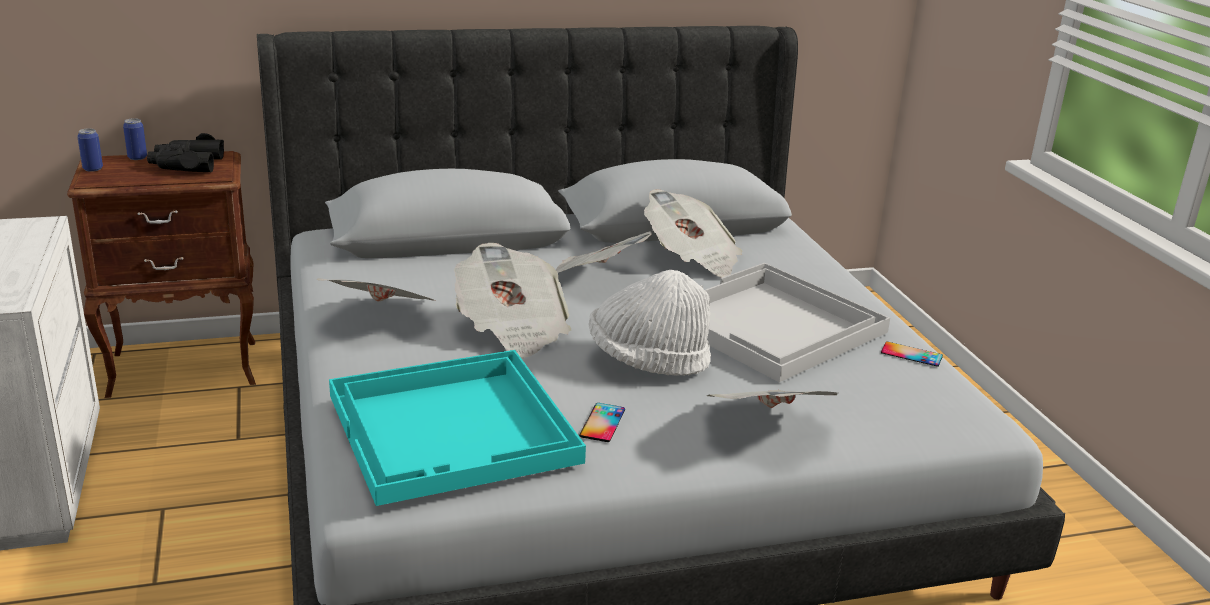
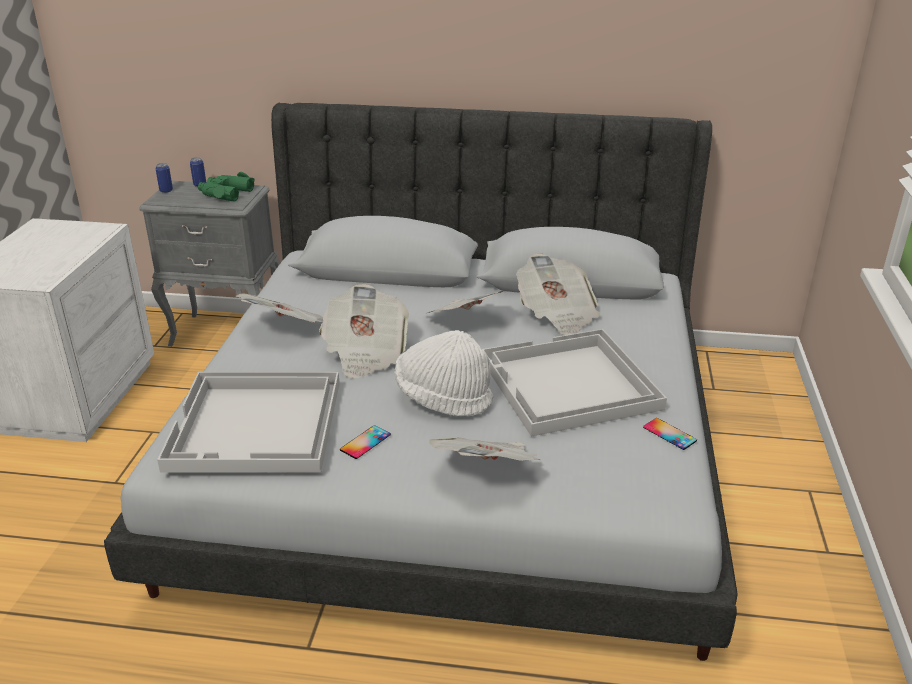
camera: 25 degrees right, 5 degrees up
brown nightstand [67,151,256,398] -> grey nightstand [139,181,281,347]
black binoculars [147,133,224,172] -> green binoculars [198,172,254,202]
turquoise tray [329,350,586,506] -> white tray [157,372,340,473]

